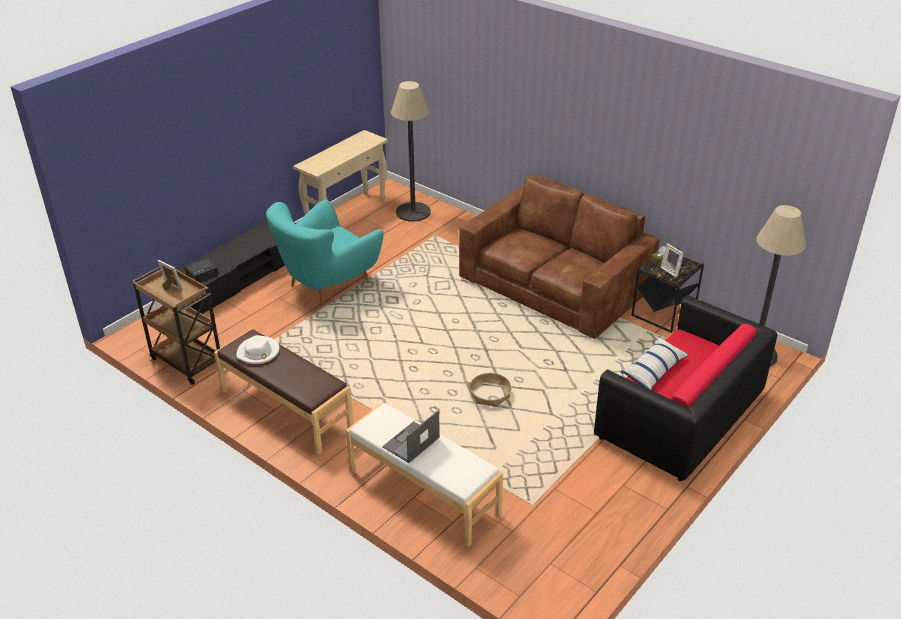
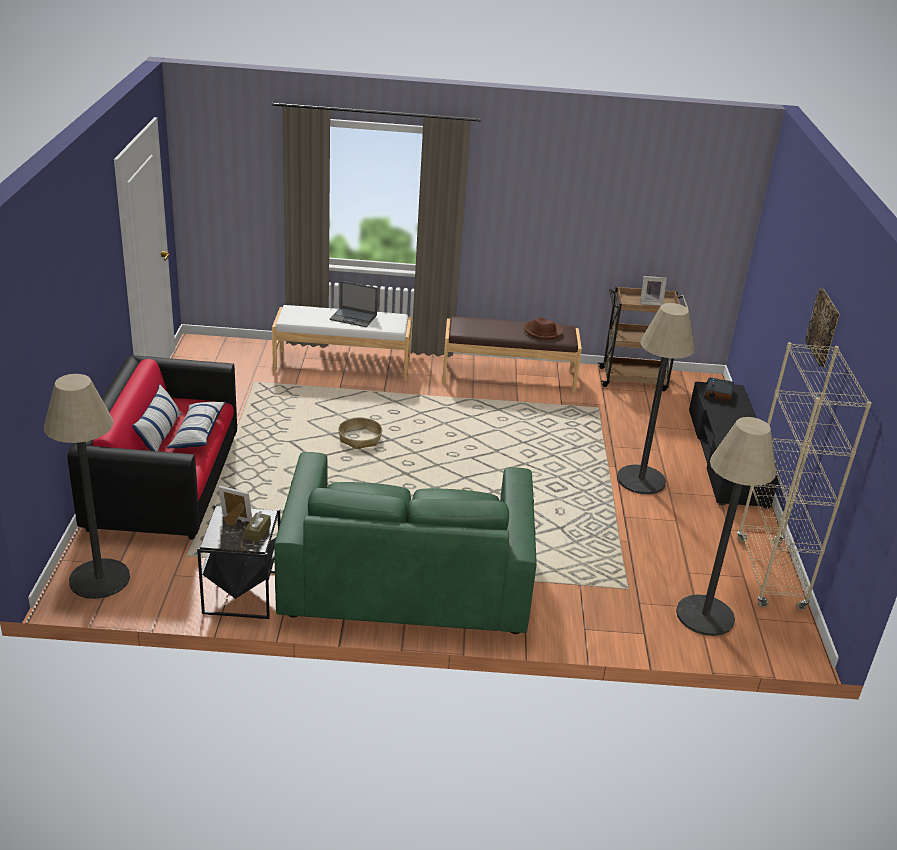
camera: 140 degrees right, 5 degrees down
white hat [236,335,279,364] -> brown hat [524,318,563,340]
turquoise armchair [266,200,384,305] -> floor lamp [617,303,695,494]
beige console table [293,130,388,215] -> beige bookcase [737,342,872,611]
laptop [383,410,440,463] -> laptop turned 105 degrees clockwise [330,281,378,327]
brown sofa [459,176,659,339] -> green sofa [274,452,536,634]
none -> pillow [132,384,182,451]
none -> picture [805,288,840,367]

